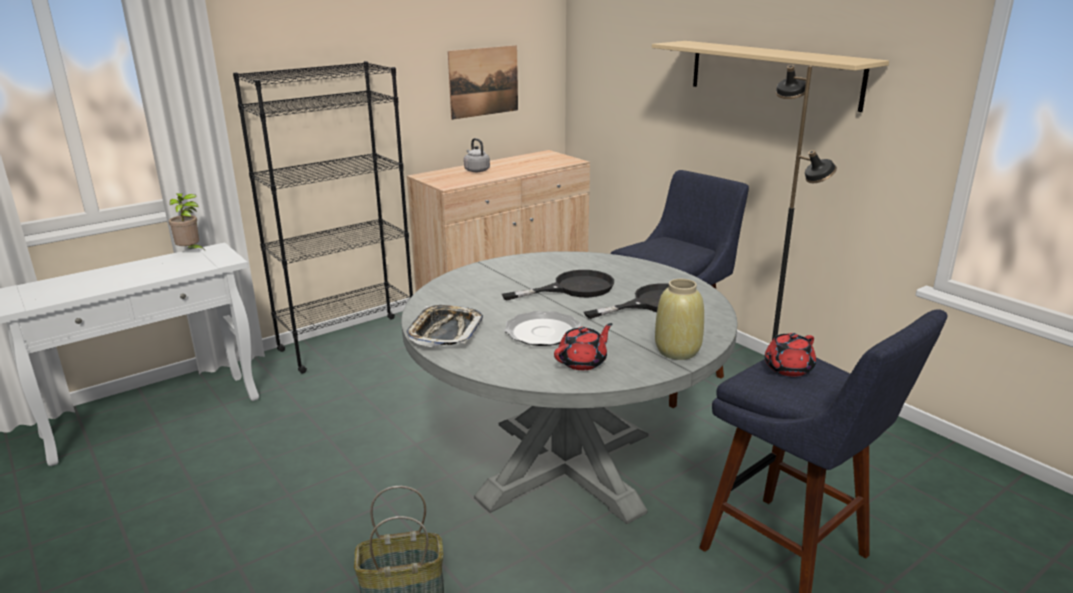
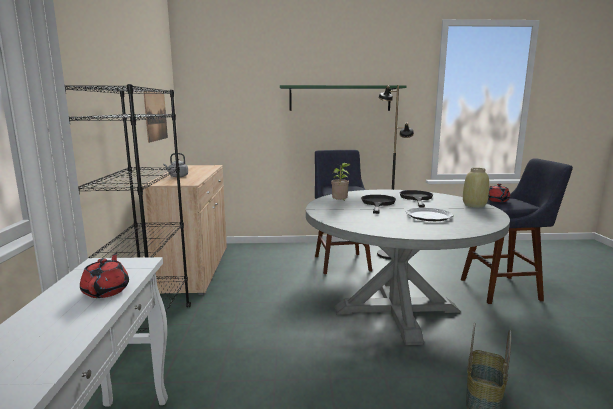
camera: 55 degrees left, 10 degrees down
potted plant [169,193,205,250] -> potted plant moved to [331,163,351,202]
tray [406,305,483,347] -> none
red teapot [554,323,612,370] -> red teapot moved to [80,253,129,298]
beige shelf [652,41,889,112] -> green shelf [280,85,407,111]

